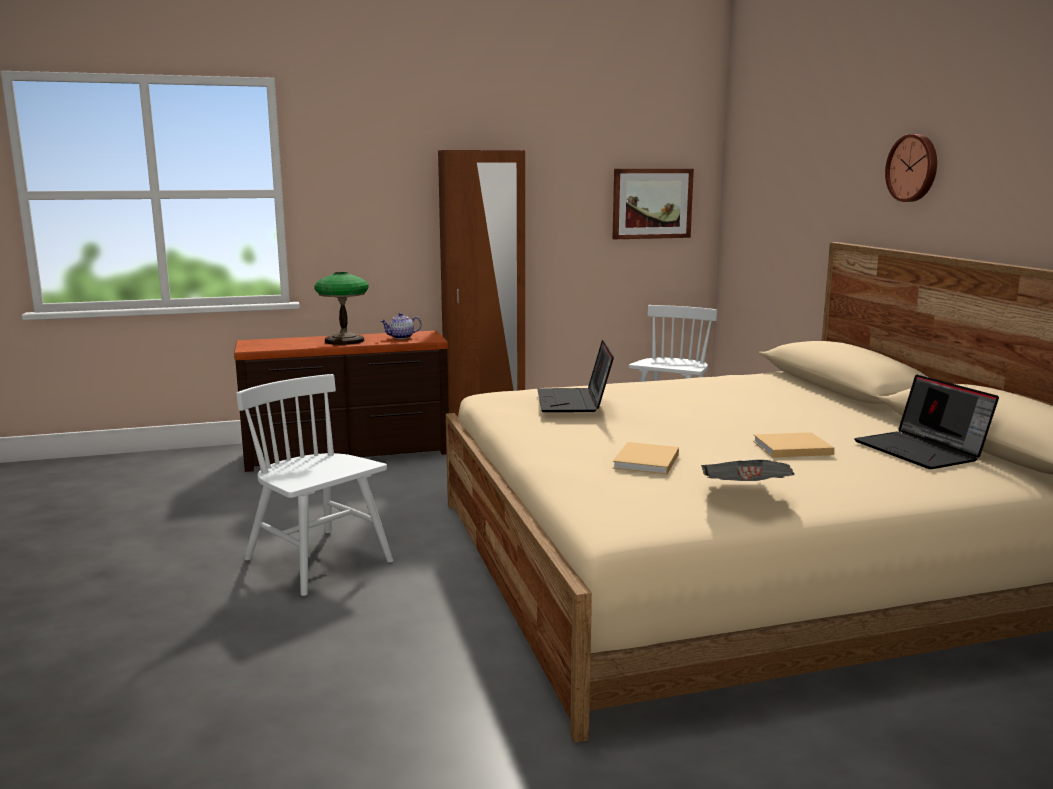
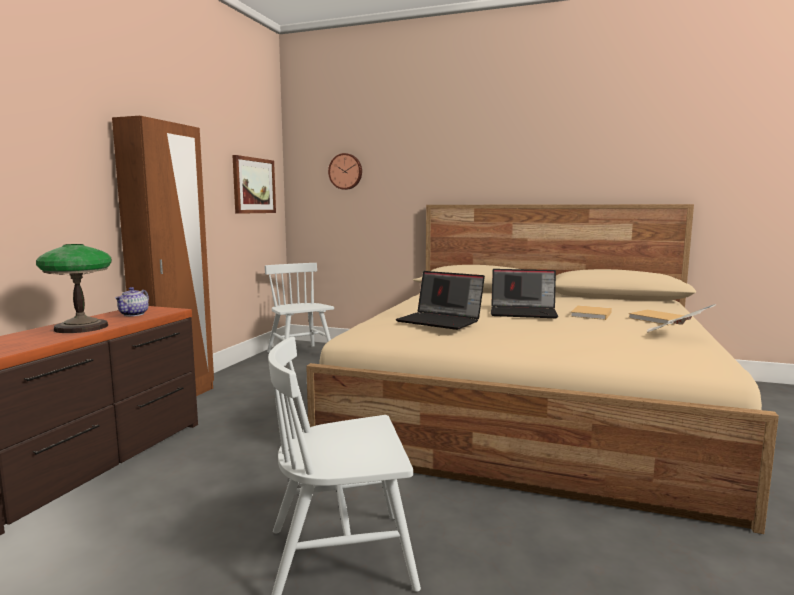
camera: 55 degrees left, 5 degrees down
beige book [612,442,679,475] -> beige book moved to [628,310,687,325]
laptop [854,375,999,469] -> laptop moved to [491,269,558,318]
wall clock [885,134,937,202] -> wall clock moved to [328,153,362,190]

